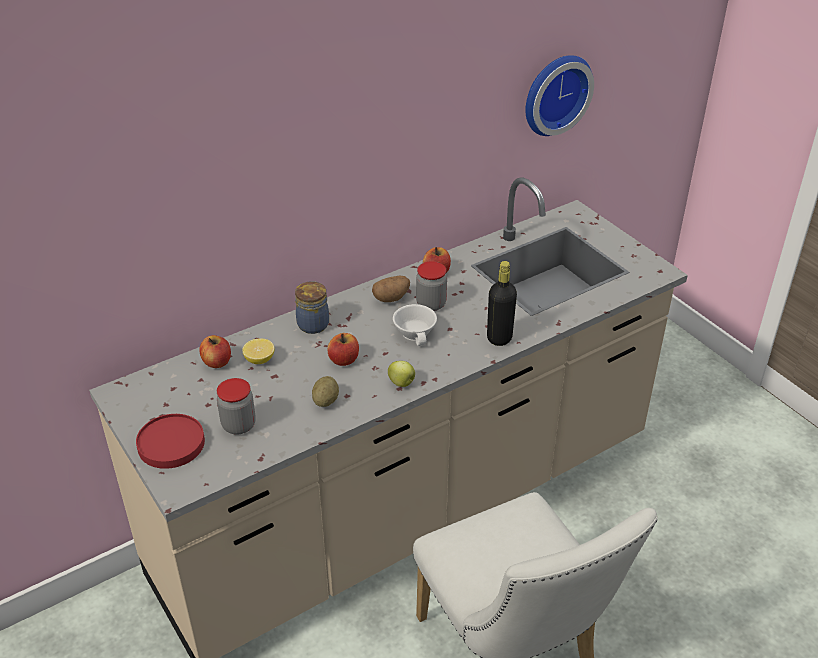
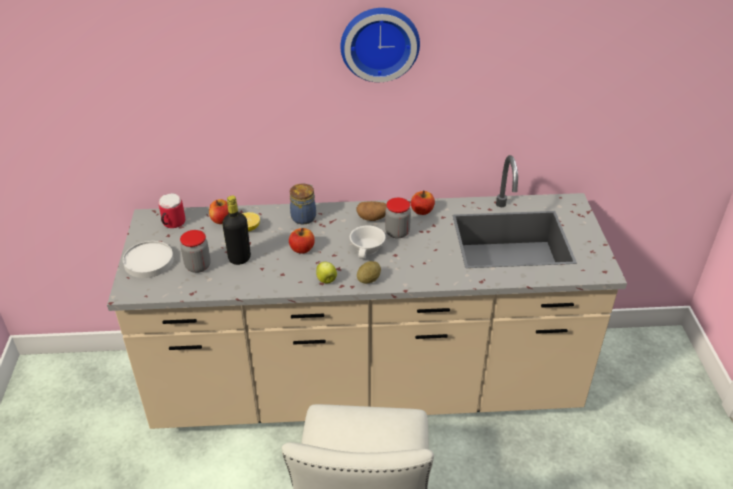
camera: 30 degrees right, 0 degrees up
red plate [136,414,205,469] -> white plate [123,241,174,278]
potato [312,376,339,407] -> potato moved to [357,261,381,284]
black bottle [487,261,517,346] -> black bottle moved to [222,196,251,265]
wall clock [525,55,594,136] -> wall clock moved to [340,8,420,82]
none -> mug [159,193,185,228]

